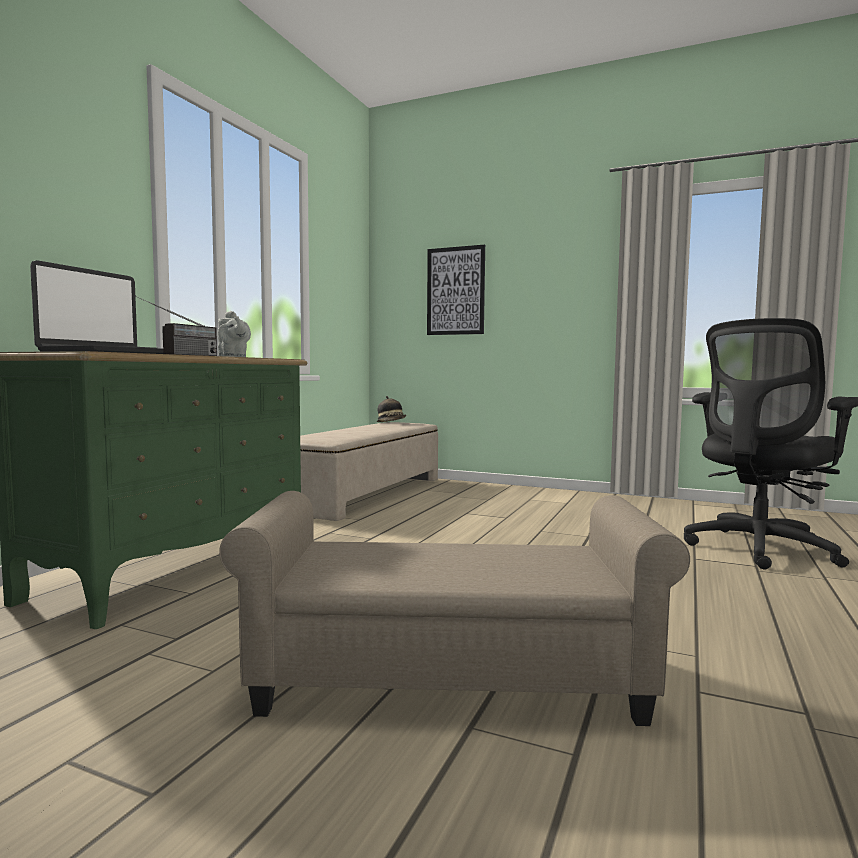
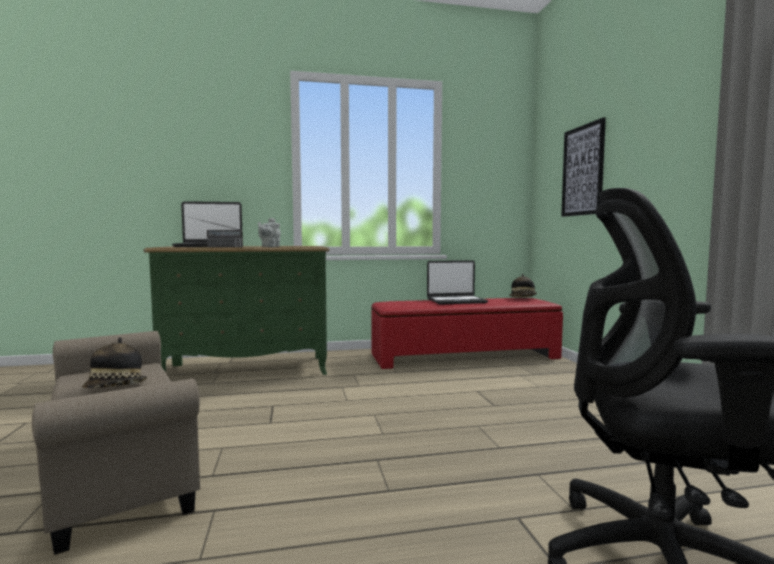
camera: 55 degrees right, 0 degrees up
beige bench [300,422,438,521] -> red bench [371,298,563,369]
none -> hat [82,337,147,388]
none -> laptop [427,260,488,305]

